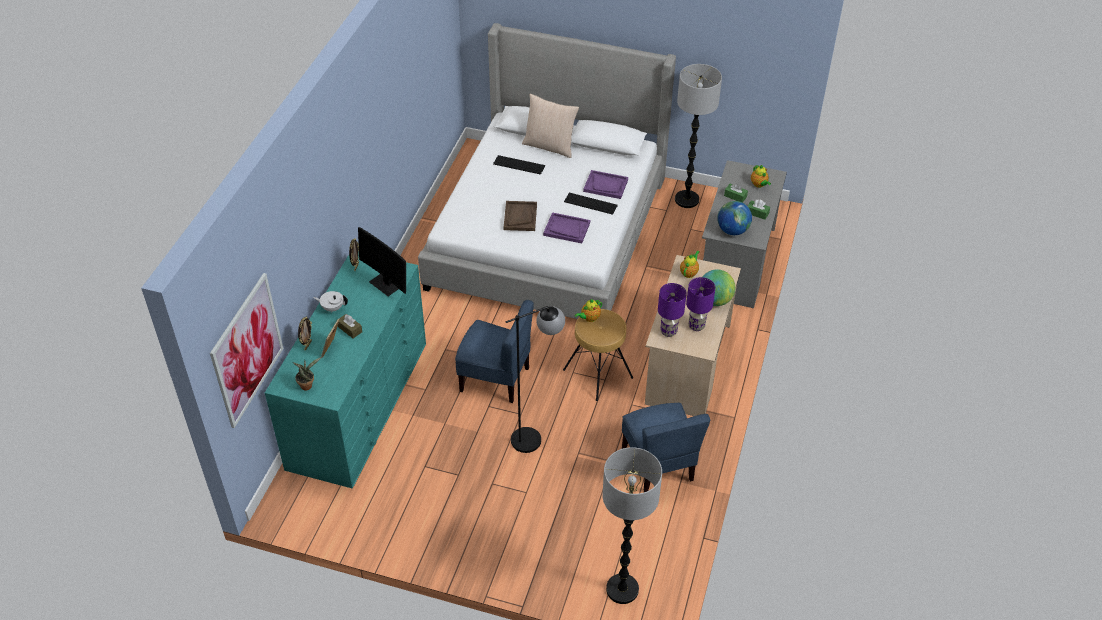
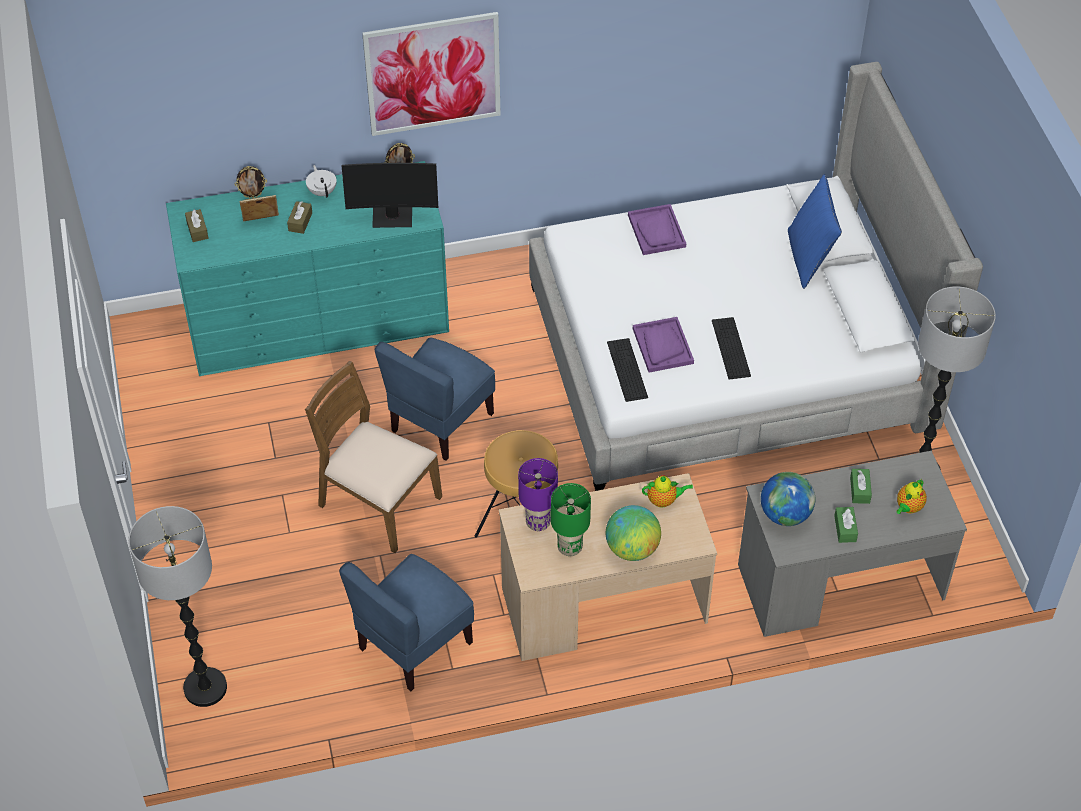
camera: 60 degrees right, 5 degrees up
picture [210,273,283,428] -> picture moved to [362,12,501,136]
potted plant [292,357,322,391] -> brown tissue box [185,209,209,242]
monitor [358,227,406,296] -> monitor turned 105 degrees counterclockwise [342,163,438,228]
blue chair [455,300,534,403] -> blue chair turned 45 degrees clockwise [375,337,495,461]
keyboard [493,155,545,175] -> keyboard moved to [607,338,648,402]
brown tray [504,201,537,231] -> none
black floor lamp [506,306,565,453] -> brown chair [305,361,442,553]
beige pillow [522,94,579,158] -> blue pillow [788,174,842,289]
teapot [575,299,602,322] -> none
purple tray [583,170,628,199] -> purple tray moved to [628,204,686,255]
purple table lamp [686,277,715,331] -> green table lamp [551,483,591,556]

